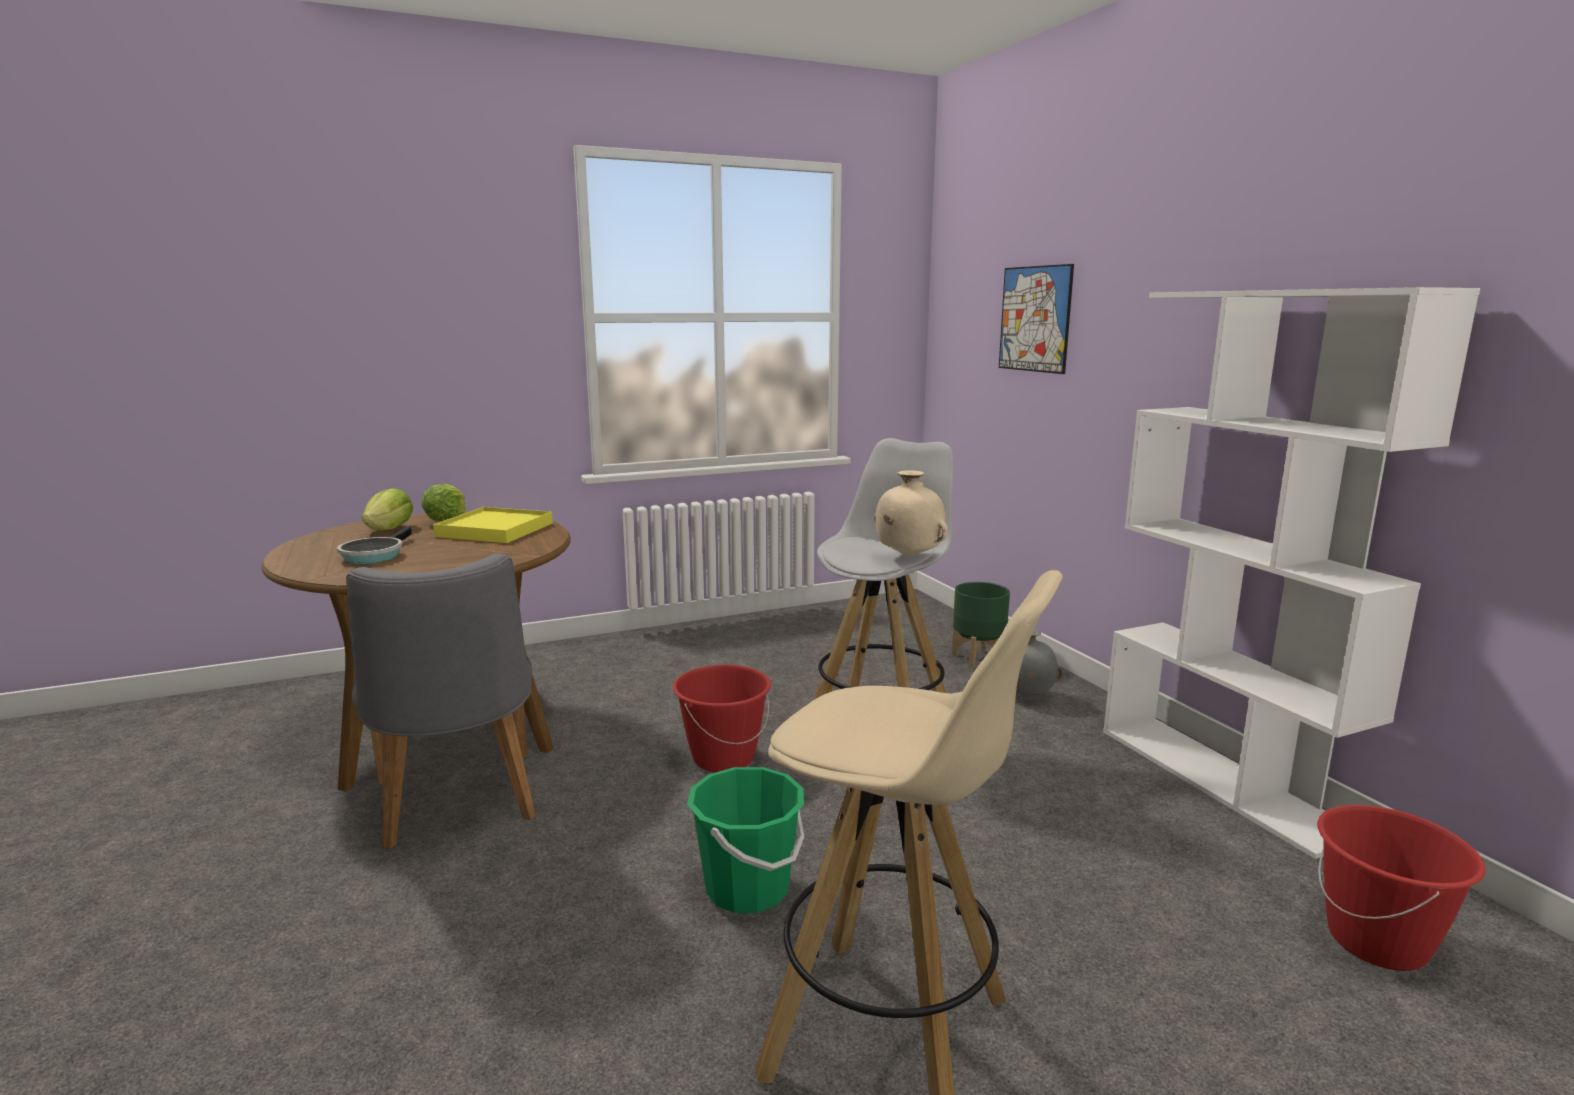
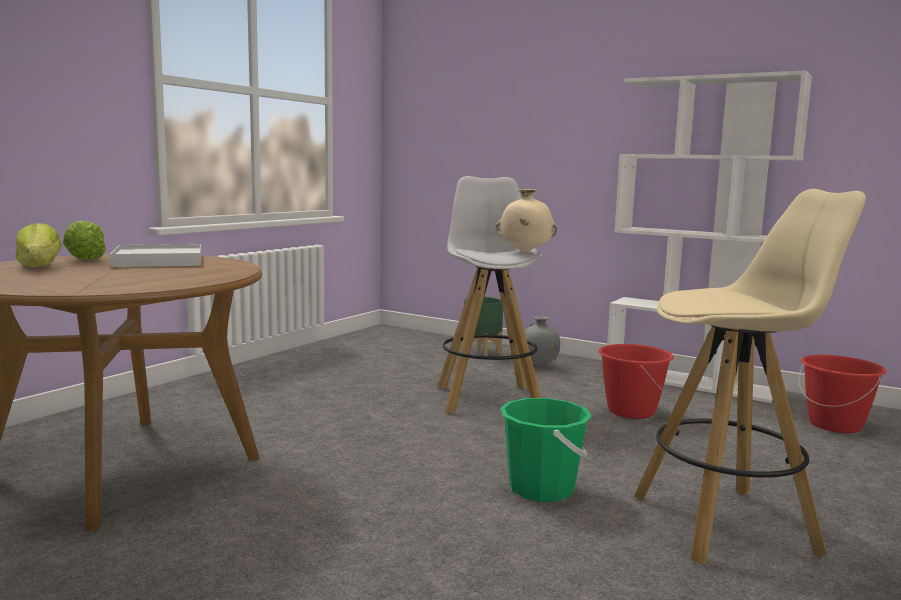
camera: 35 degrees left, 5 degrees down
frying pan [337,526,412,564] -> none
grey chair [346,553,536,850] -> none
yellow tray [433,507,553,543] -> white tray [110,244,201,267]
red bucket [673,665,771,772] -> red bucket moved to [599,344,674,419]
picture [999,264,1074,374] -> none

